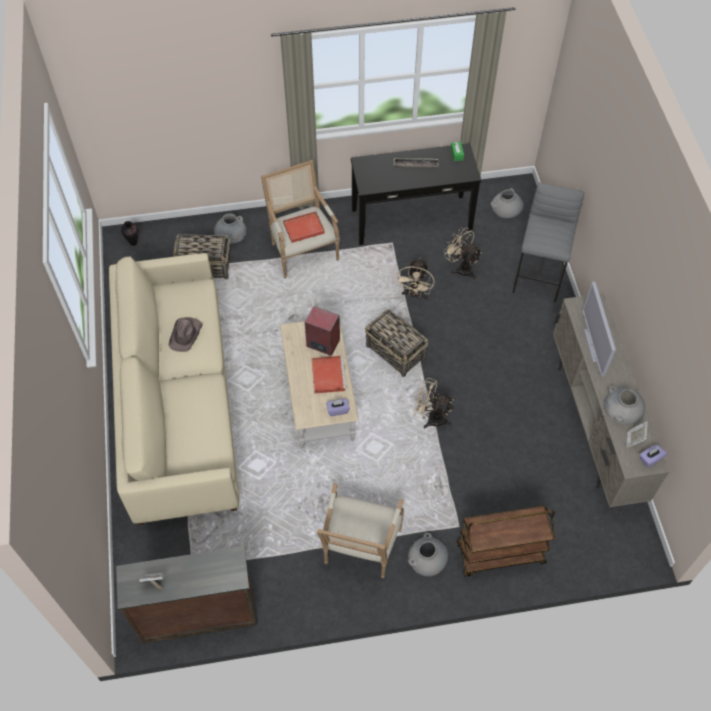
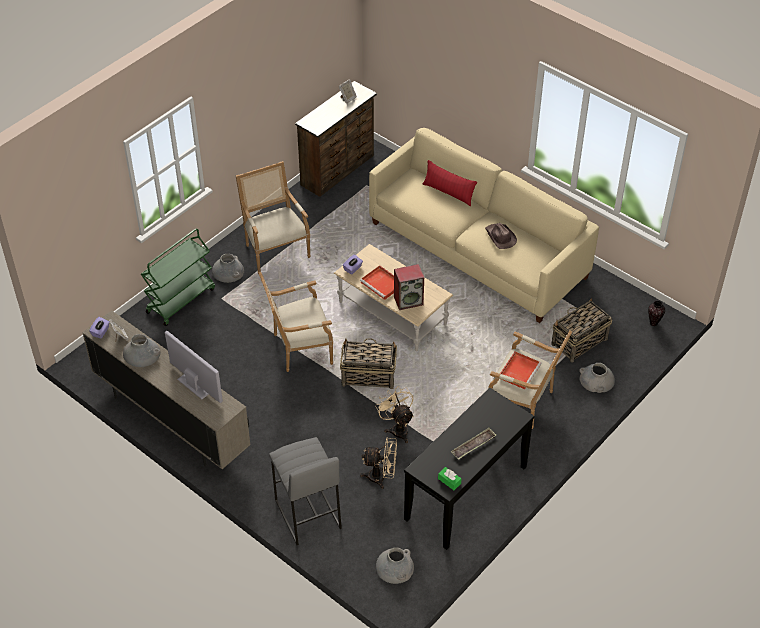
camera: 140 degrees right, 10 degrees down
beige fan [414,378,453,428] -> armchair [259,272,333,372]
brown cart [456,506,555,577] -> green cart [141,228,215,326]
none -> red pillow [423,160,477,206]

